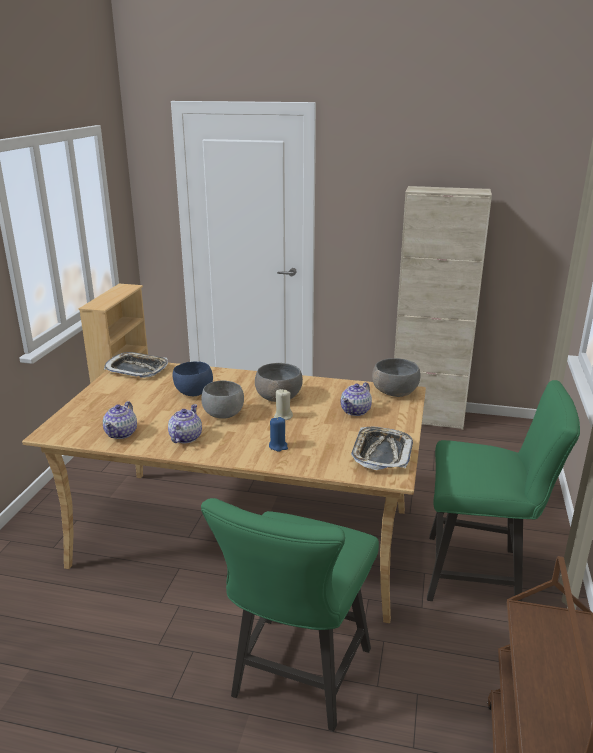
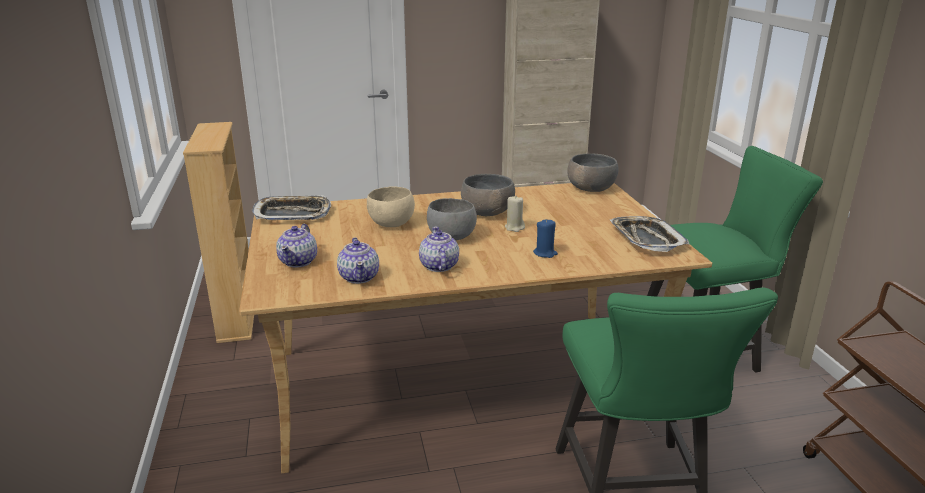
camera: 25 degrees left, 0 degrees up
blue bowl [173,362,213,396] -> beige bowl [367,186,415,227]
teapot [341,382,372,416] -> teapot moved to [276,224,317,267]

